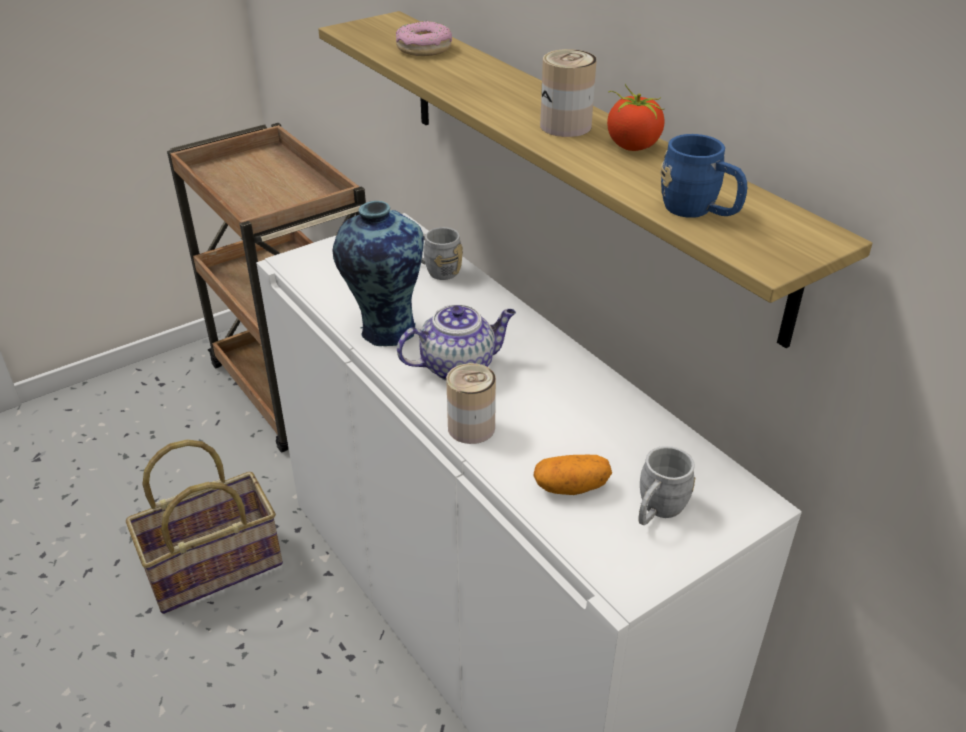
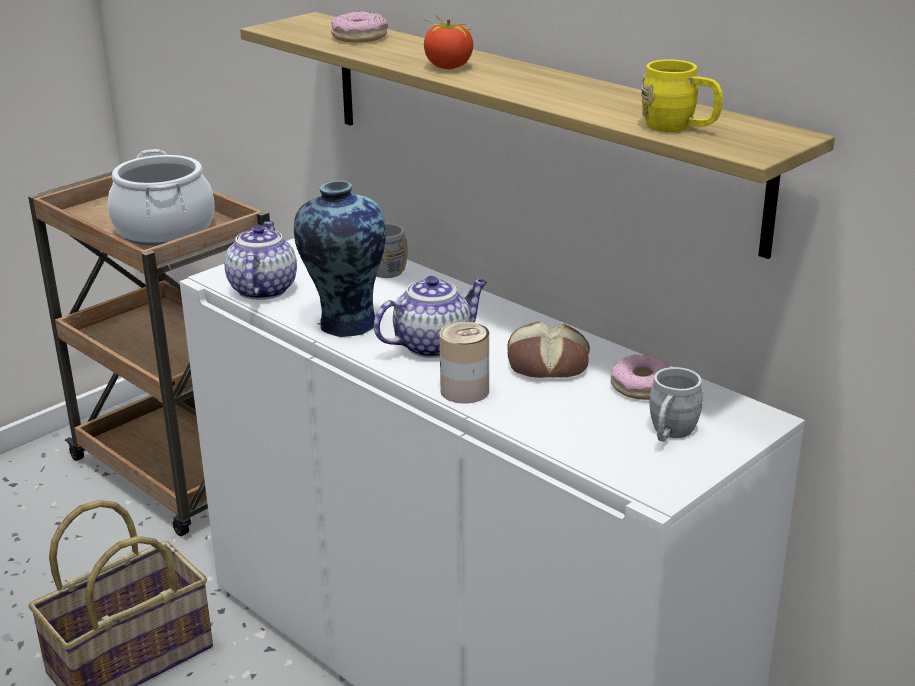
camera: 10 degrees left, 10 degrees down
potato [533,455,612,495] -> none
can [540,49,597,137] -> none
tomato [607,84,665,151] -> tomato moved to [422,16,473,69]
blue mug [660,134,747,218] -> yellow mug [641,59,723,132]
none -> cooking pot [108,149,215,246]
none -> teapot [224,221,297,300]
none -> bread [507,322,590,378]
none -> donut [610,355,671,400]

